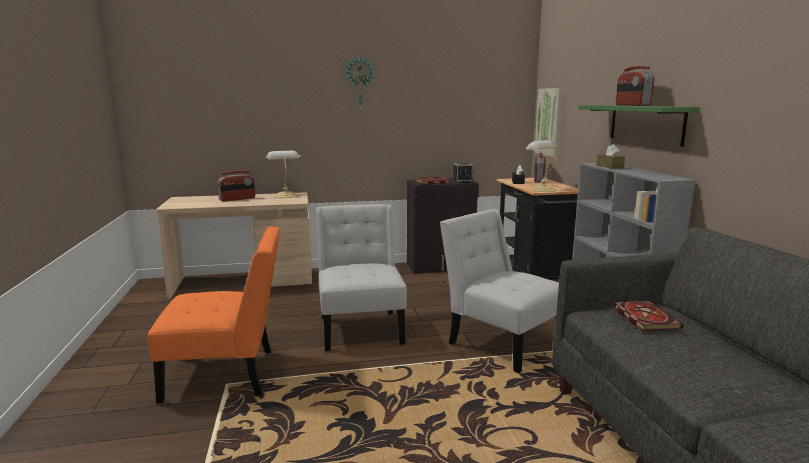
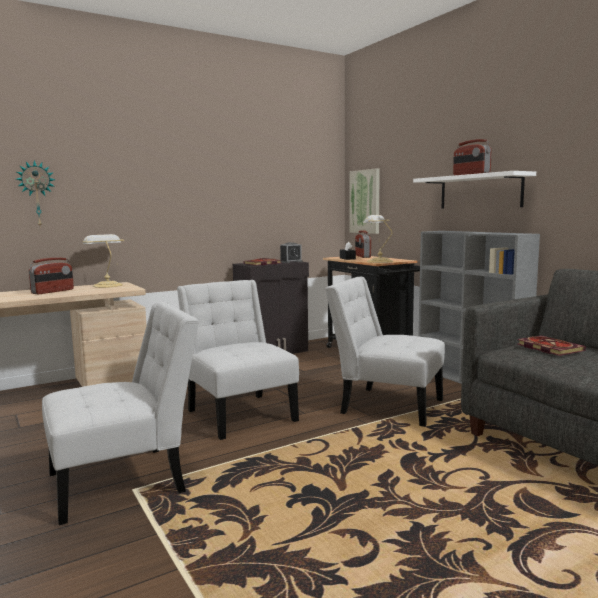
camera: 20 degrees left, 5 degrees down
orange chair [148,226,280,403] -> white chair [42,302,199,525]
wall clock [345,58,375,112] -> wall clock moved to [16,160,55,226]
green shelf [578,105,700,147] -> white shelf [413,171,536,208]
brown tissue box [596,144,625,169] -> none

